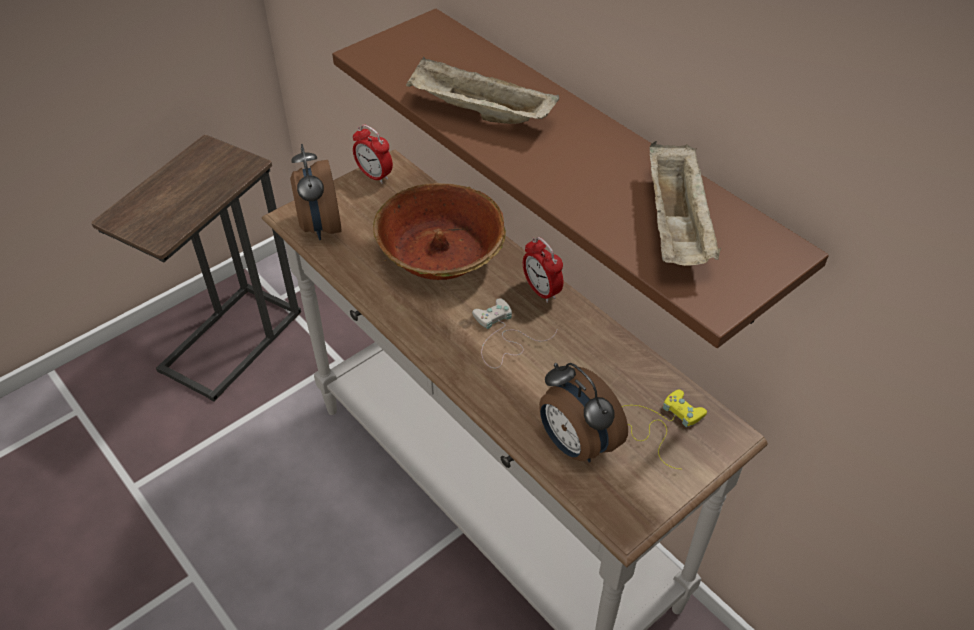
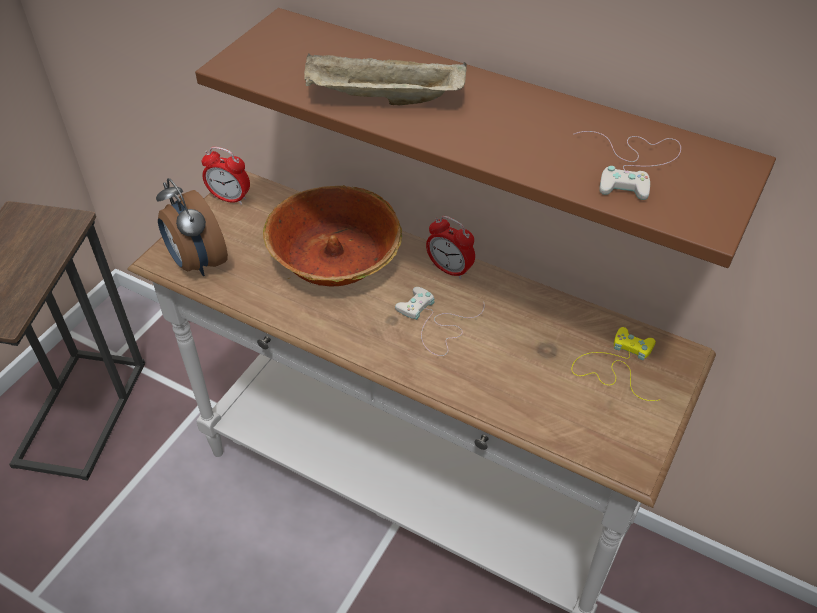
camera: 20 degrees left, 0 degrees up
alarm clock [539,363,628,462] -> none
beige tray [650,141,721,266] -> white game controller [573,131,681,200]

